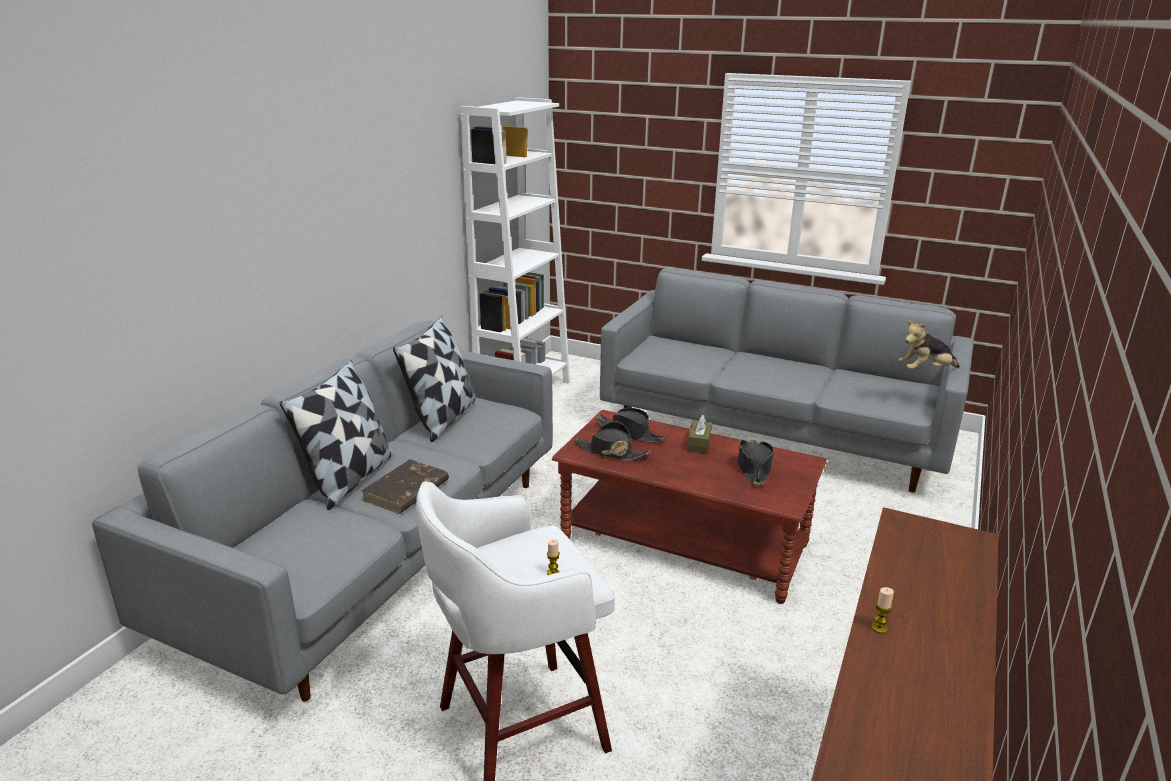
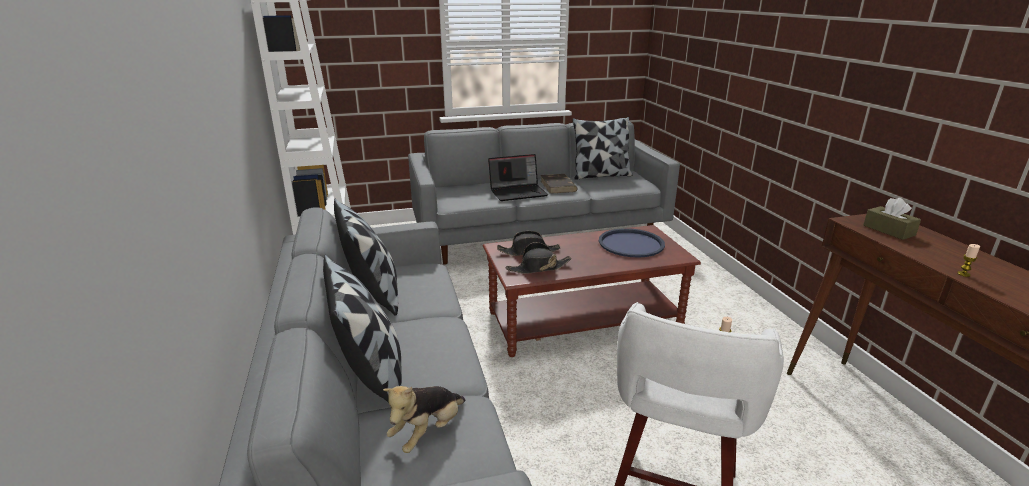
camera: 40 degrees left, 0 degrees up
brown book [361,459,449,514] -> brown book moved to [541,174,578,194]
brown tissue box [687,415,712,454] -> brown tissue box moved to [863,198,921,240]
black hat [738,440,774,486] -> blue tray [599,228,665,258]
plush toy [899,320,960,369] -> plush toy moved to [383,386,465,453]
none -> laptop [488,154,548,201]
none -> pillow [572,117,632,180]

